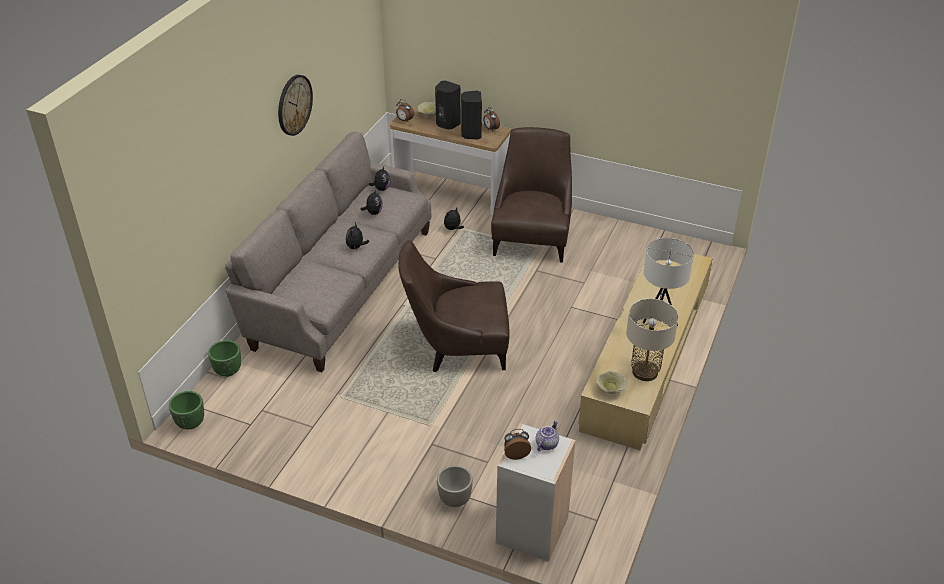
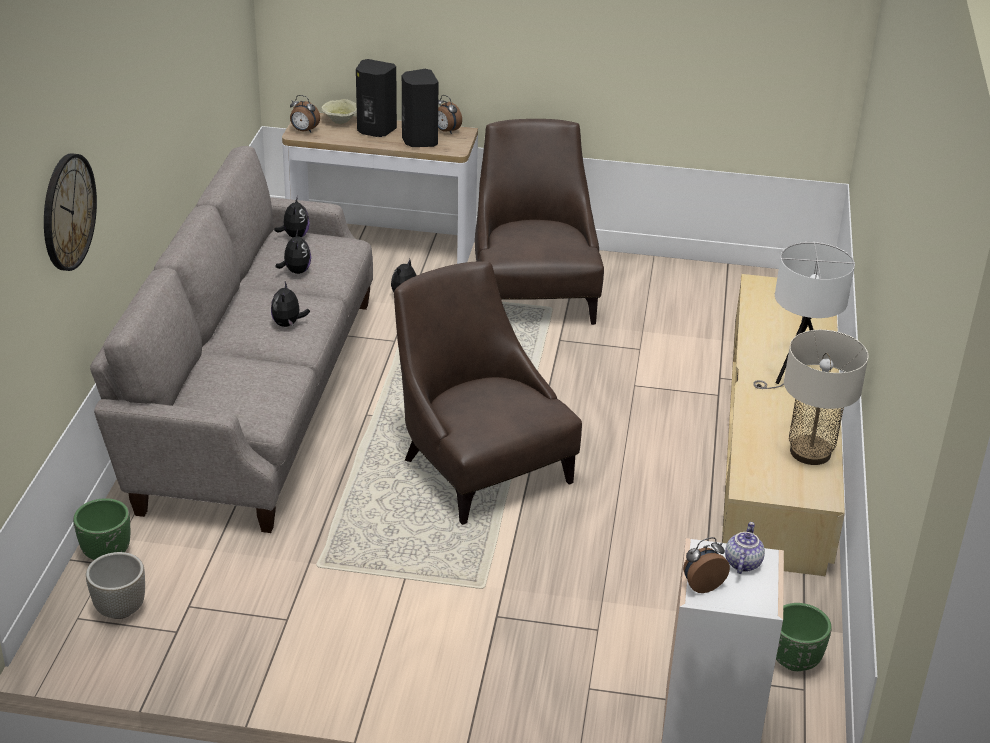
camera: 15 degrees left, 5 degrees down
green planter [169,391,204,429] -> green planter moved to [776,603,831,671]
wall clock [278,75,313,136] -> wall clock moved to [44,153,97,271]
brown armchair [398,240,510,372] -> brown armchair turned 75 degrees clockwise [394,261,582,525]
grey planter [437,465,473,507] -> grey planter moved to [86,552,145,619]
beige bowl [597,371,627,394] -> none

